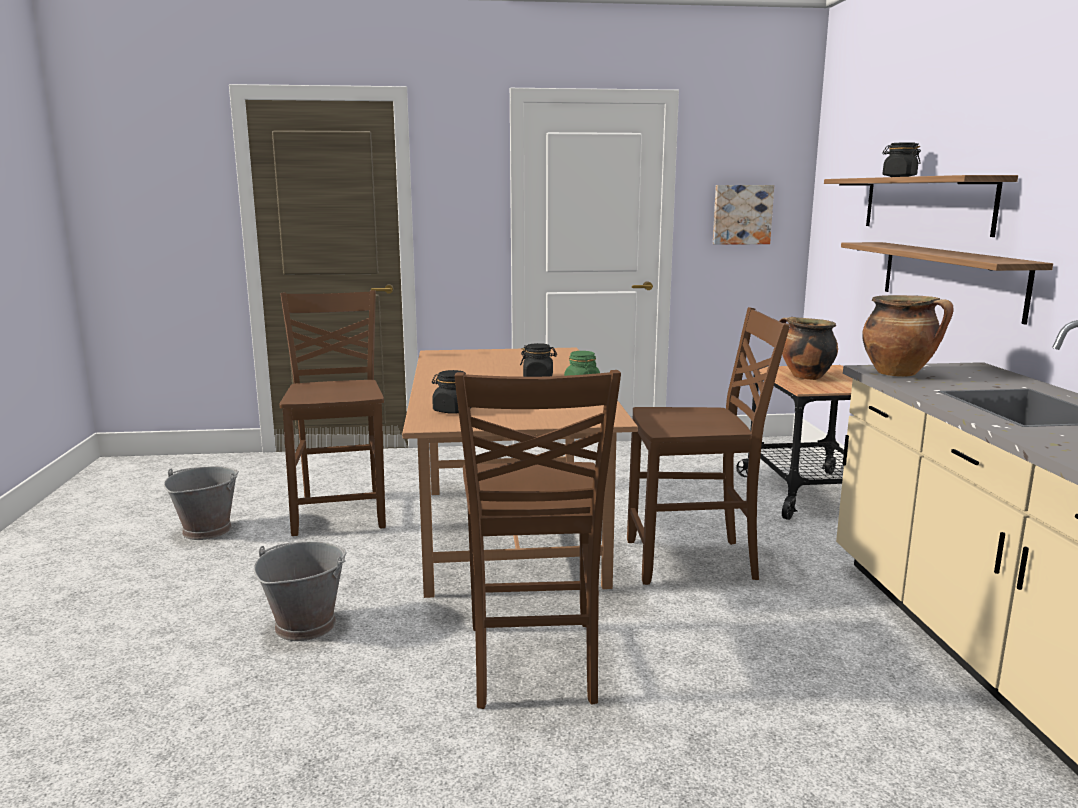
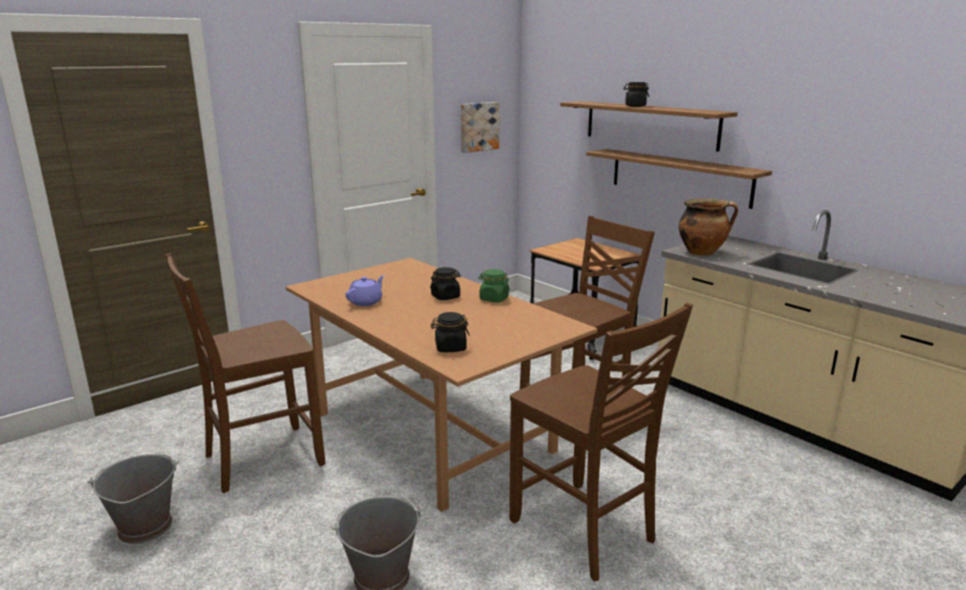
camera: 35 degrees left, 5 degrees up
brown chair [280,290,386,536] -> brown chair turned 75 degrees counterclockwise [165,253,325,493]
cooking pot [780,317,838,380] -> none
none -> purple teapot [346,275,384,306]

